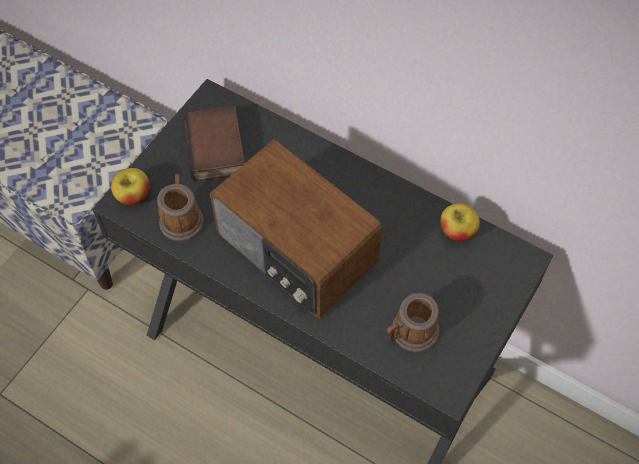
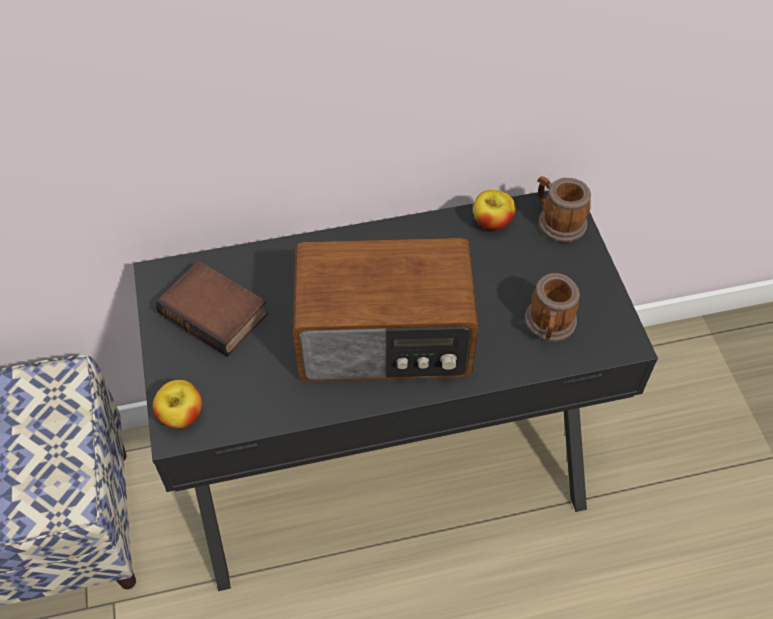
camera: 45 degrees left, 5 degrees down
mug [157,174,204,241] -> mug moved to [537,176,591,243]

